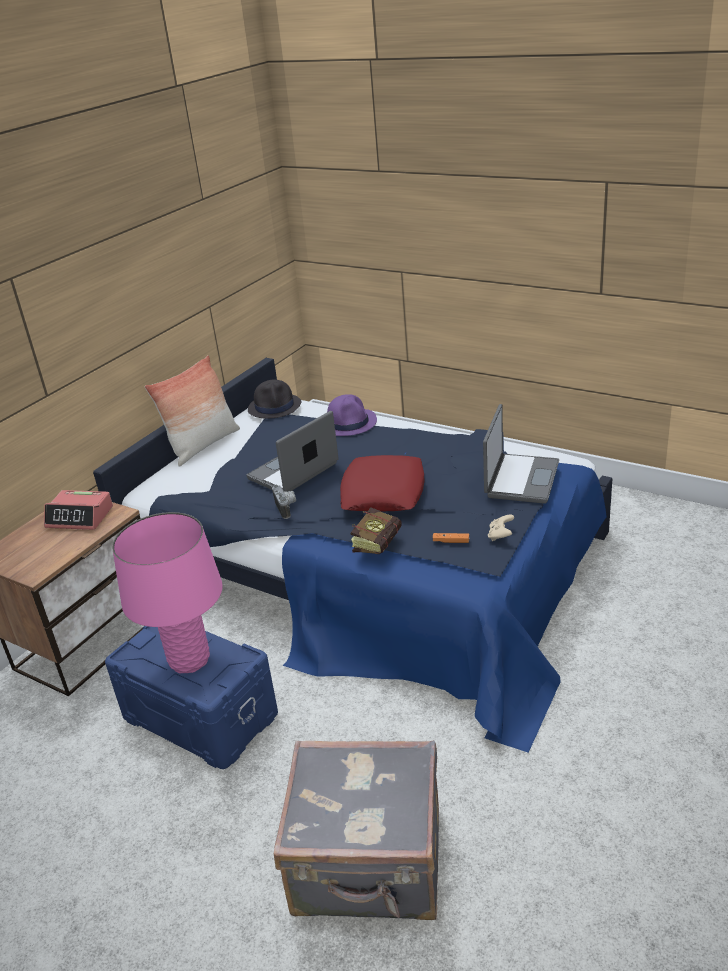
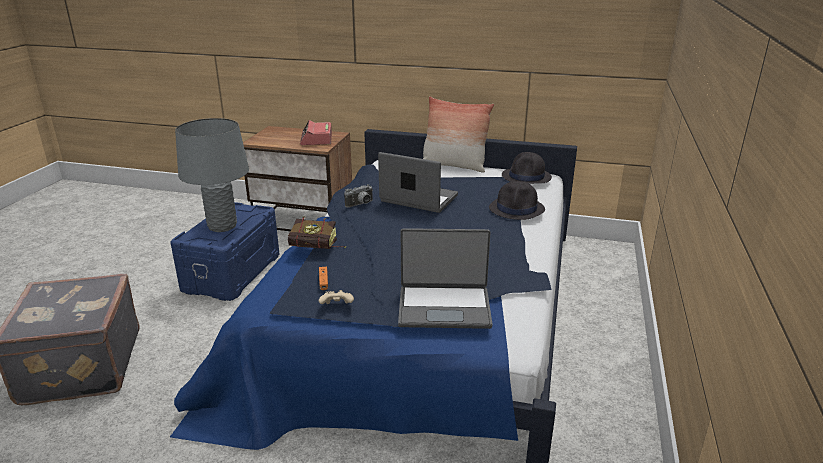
camera: 70 degrees right, 5 degrees down
pink table lamp [112,512,223,673] -> grey table lamp [175,118,249,232]
purple hat [327,394,377,436] -> black hat [489,181,545,220]
red pillow [340,455,424,511] -> none

